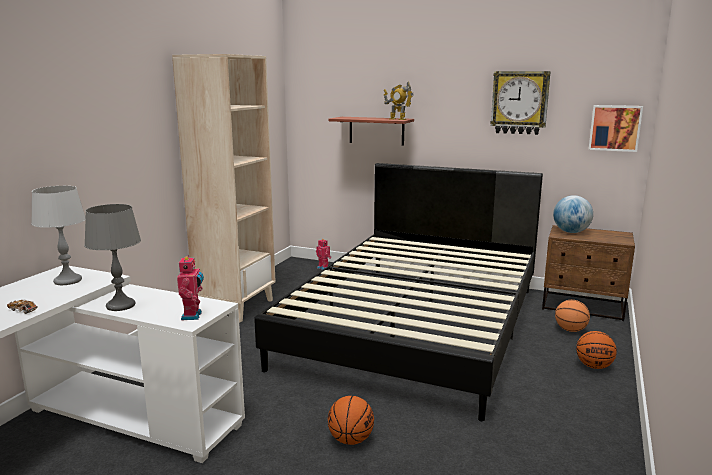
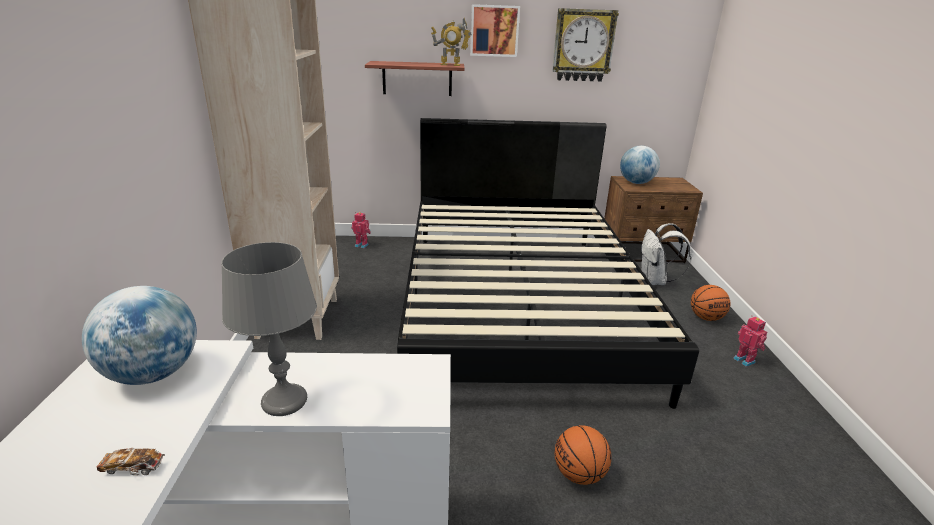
camera: 25 degrees left, 10 degrees up
grey table lamp [31,186,86,285] -> globe [82,286,197,385]
toy robot [177,255,204,320] -> toy robot moved to [733,316,767,367]
basketball [555,300,590,332] -> white backpack [641,223,691,285]
picture [589,105,643,152] -> picture moved to [470,4,520,57]

